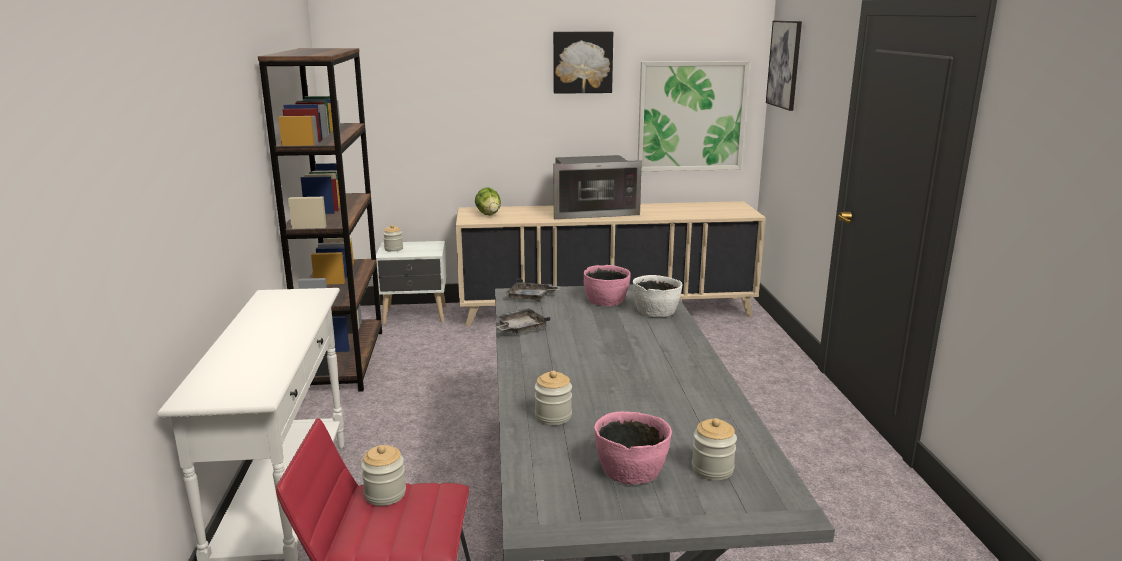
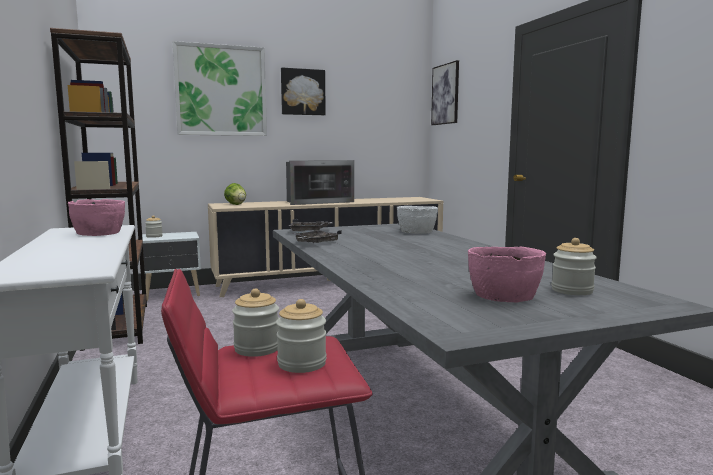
camera: 15 degrees left, 10 degrees down
jar [534,370,572,425] -> jar moved to [276,299,327,373]
pink bowl [584,265,630,306] -> pink bowl moved to [68,199,125,236]
picture [638,61,750,171] -> picture moved to [173,41,267,136]

